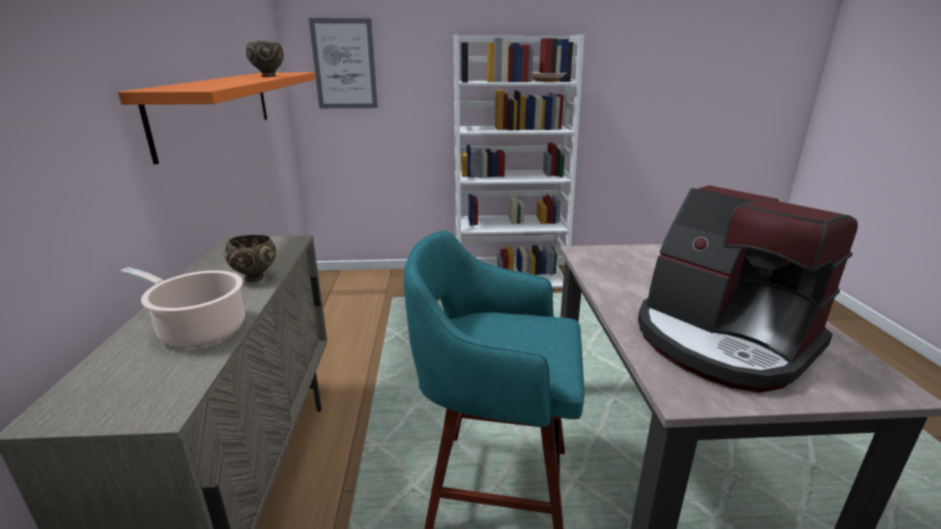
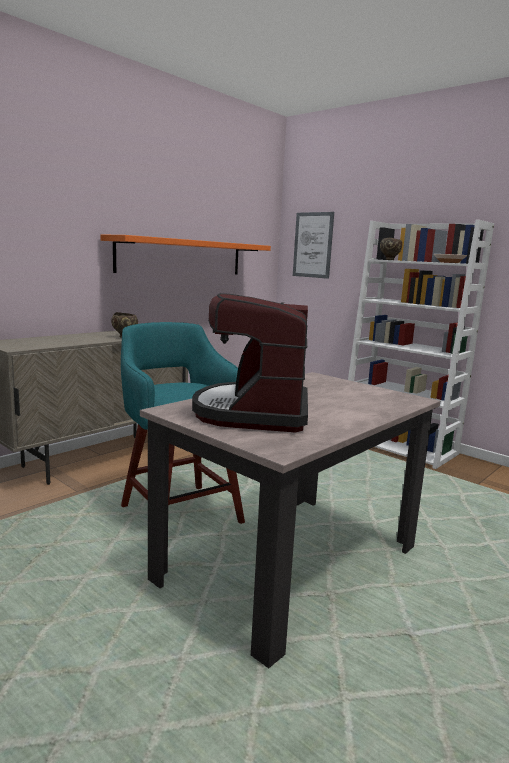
camera: 45 degrees right, 10 degrees down
cooking pot [121,267,245,347] -> none
brown bowl [246,41,284,77] -> brown bowl moved to [380,238,402,260]

